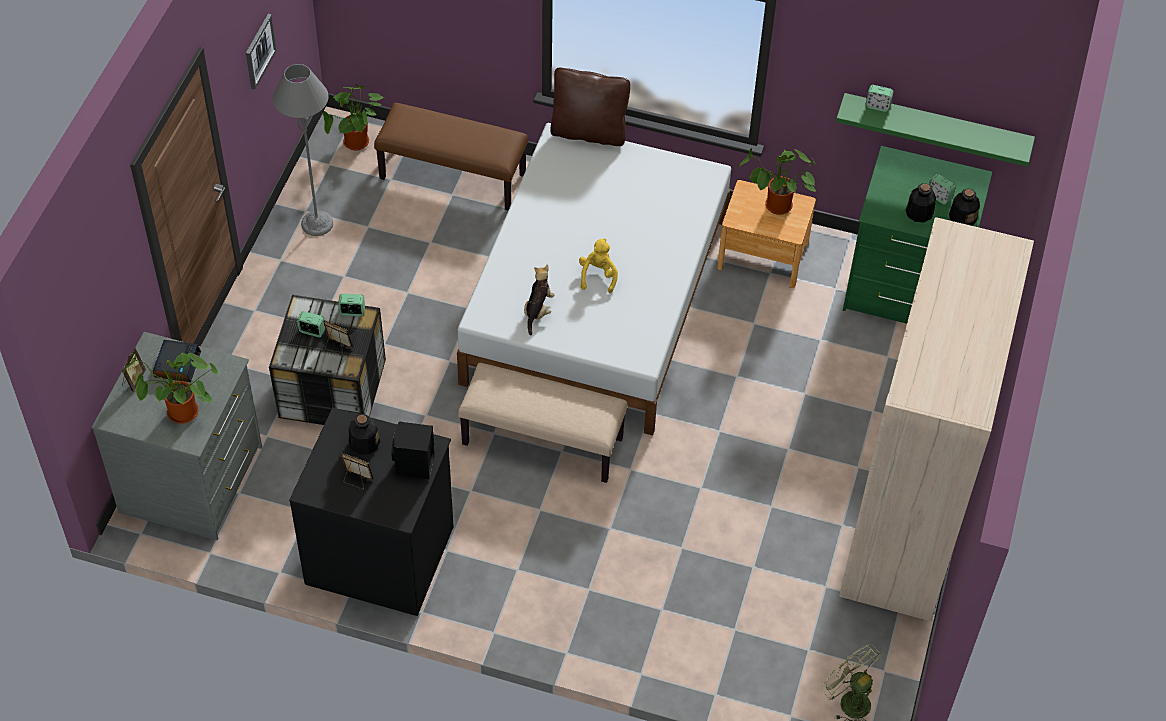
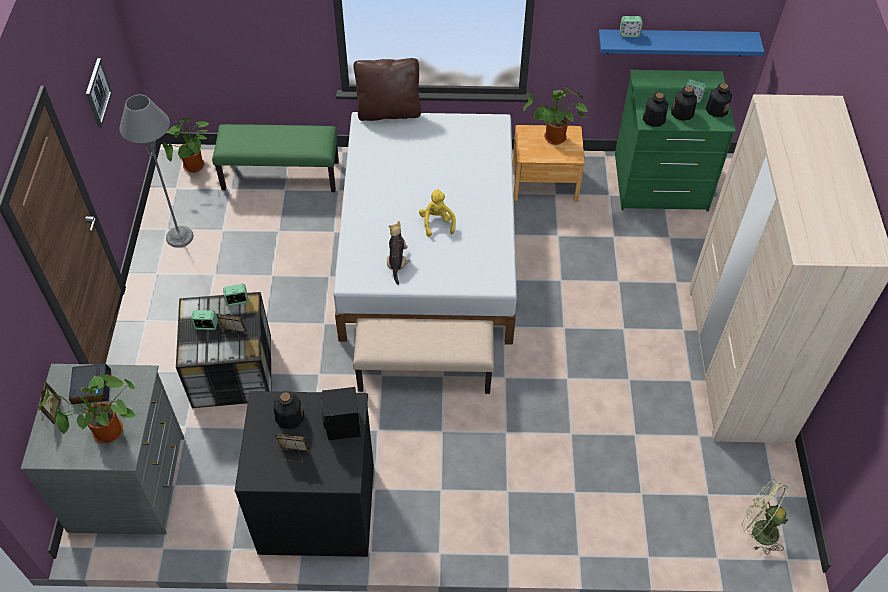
camera: 15 degrees left, 0 degrees up
brown bench [374,103,528,210] -> green bench [212,124,339,192]
green shelf [836,93,1035,167] -> blue shelf [599,29,764,56]
none -> bottle [643,93,668,127]

